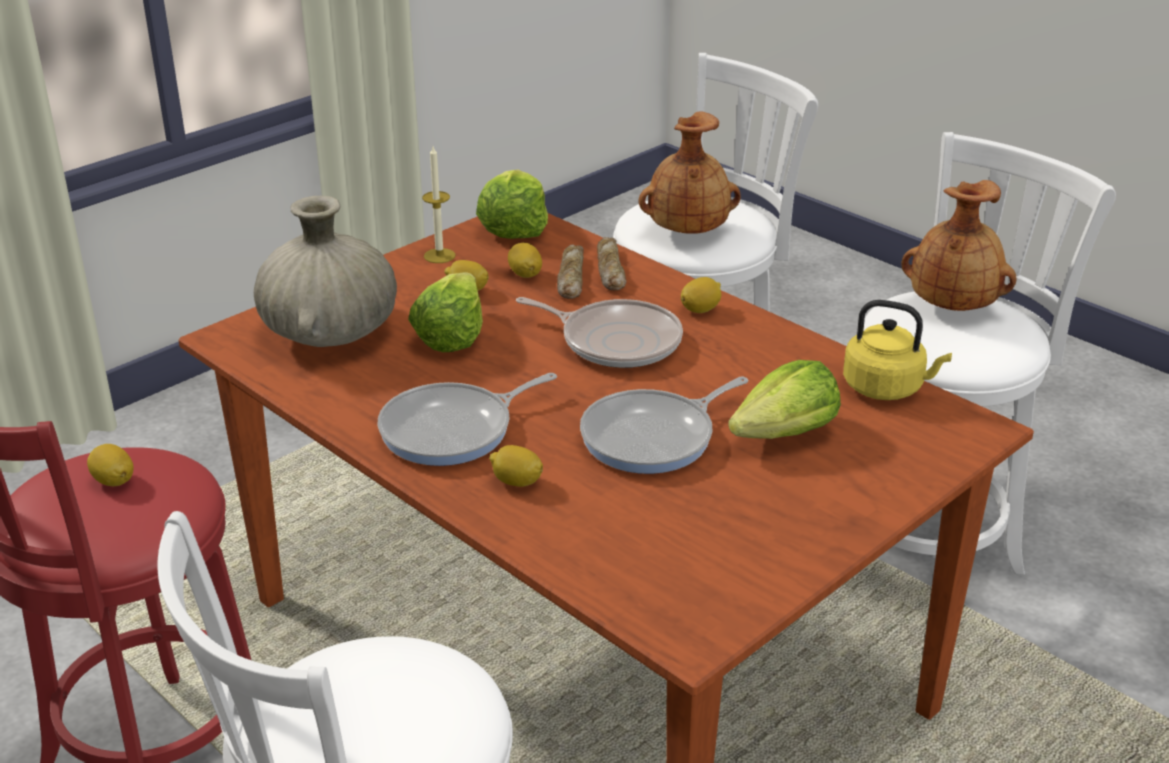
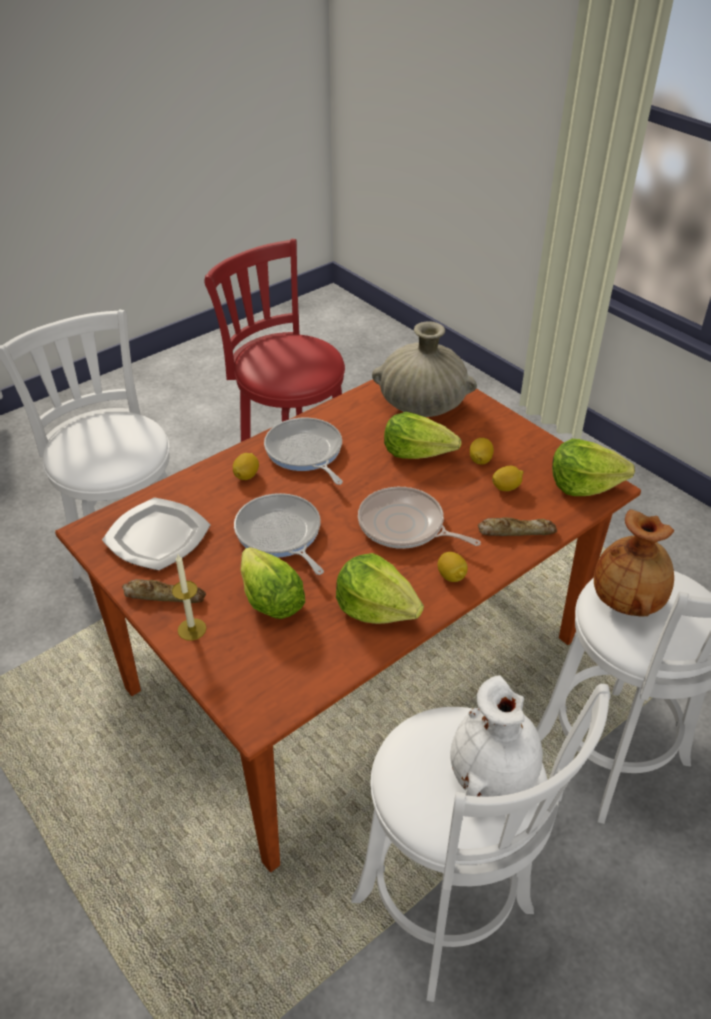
camera: 95 degrees right, 10 degrees up
lemon [87,444,133,486] -> none
candle [422,146,456,263] -> candle moved to [172,554,206,641]
frying pan [516,297,683,368] -> frying pan turned 90 degrees clockwise [358,487,481,549]
bread [557,244,584,299] -> bread moved to [122,579,206,603]
yellow kettle [843,300,952,400] -> none
brown vase [901,180,1016,311] -> white vase [450,675,543,797]
none -> plate [102,497,210,571]
none -> lettuce [336,553,424,624]

